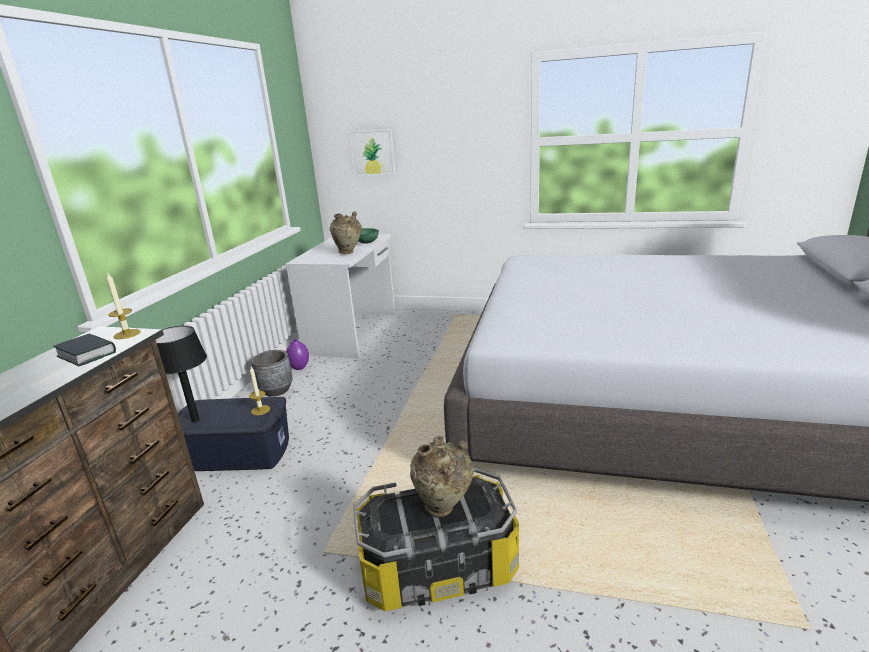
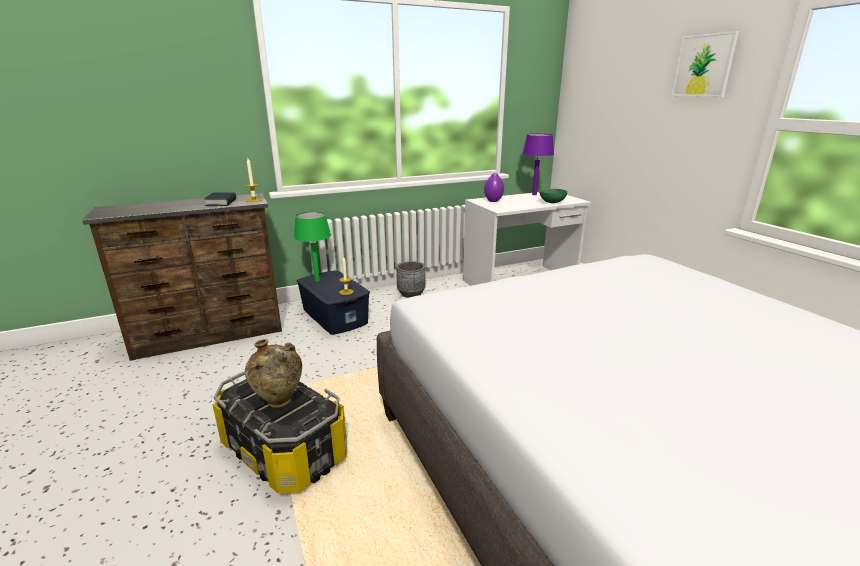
camera: 50 degrees right, 0 degrees up
black table lamp [156,326,207,422] -> green table lamp [294,212,331,281]
purple vase [286,339,309,370] -> purple vase moved to [484,173,504,202]
beige vase [330,211,362,254] -> none
picture [350,129,395,176] -> picture moved to [672,31,739,97]
none -> purple table lamp [522,134,554,195]

